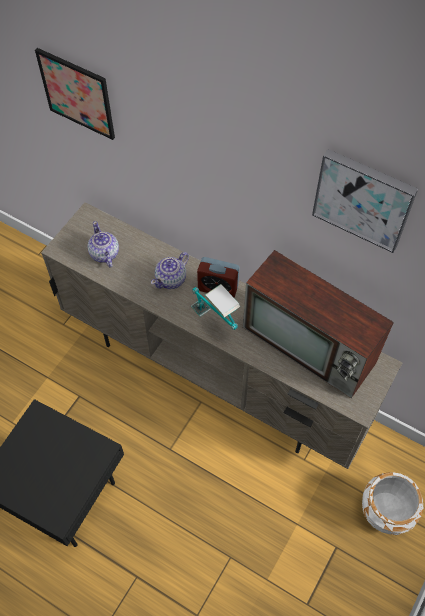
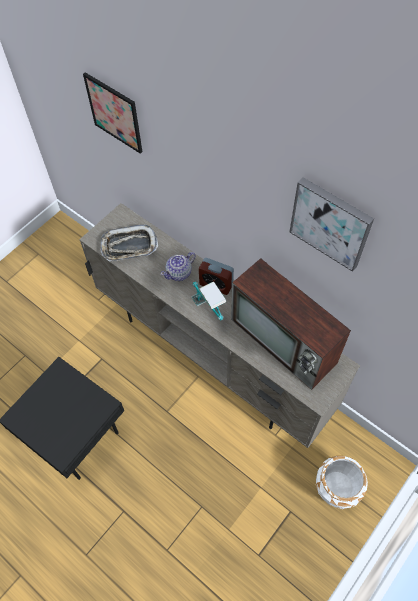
camera: 10 degrees right, 0 degrees up
teapot [87,221,119,268] -> tray [100,224,158,262]

